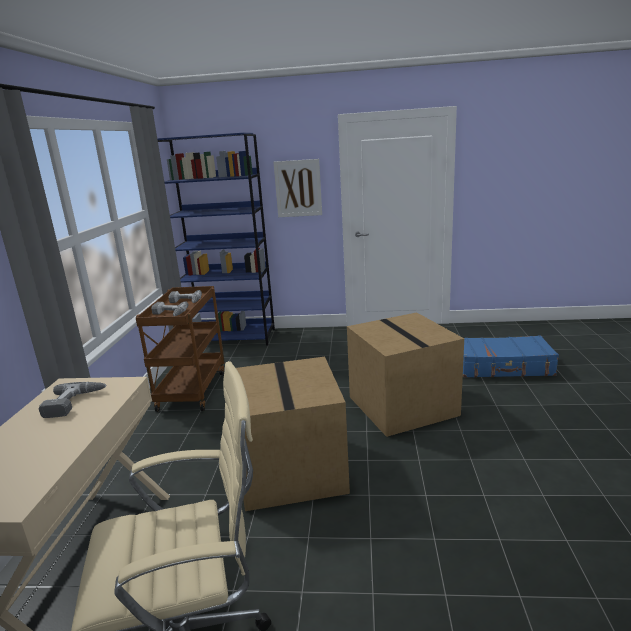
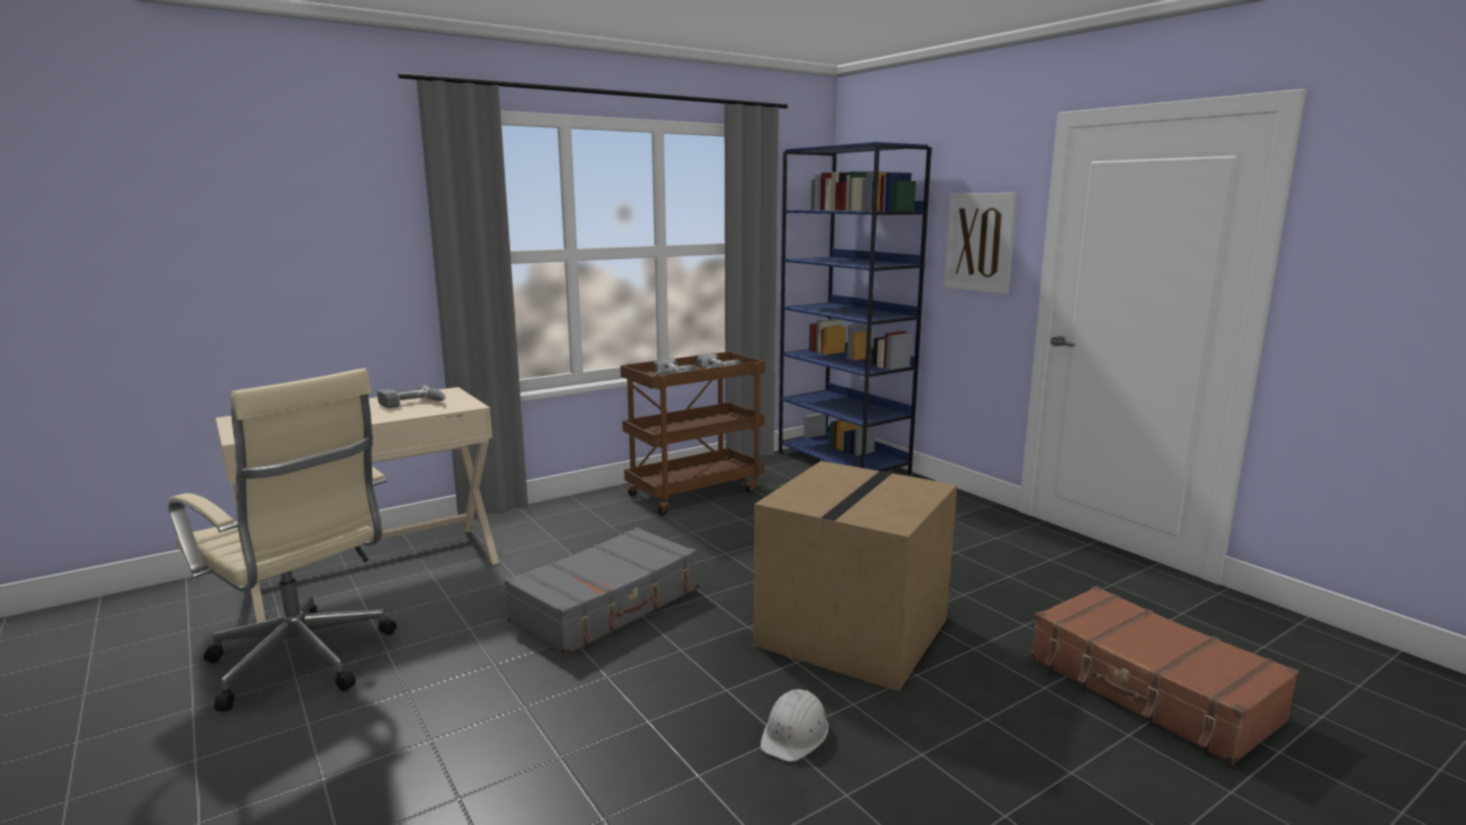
camera: 50 degrees right, 5 degrees down
cardboard box [236,357,350,511] -> grey suitcase [505,527,697,655]
blue suitcase [463,335,559,378] -> brown suitcase [1031,586,1299,765]
none -> white hard hat [760,689,829,762]

